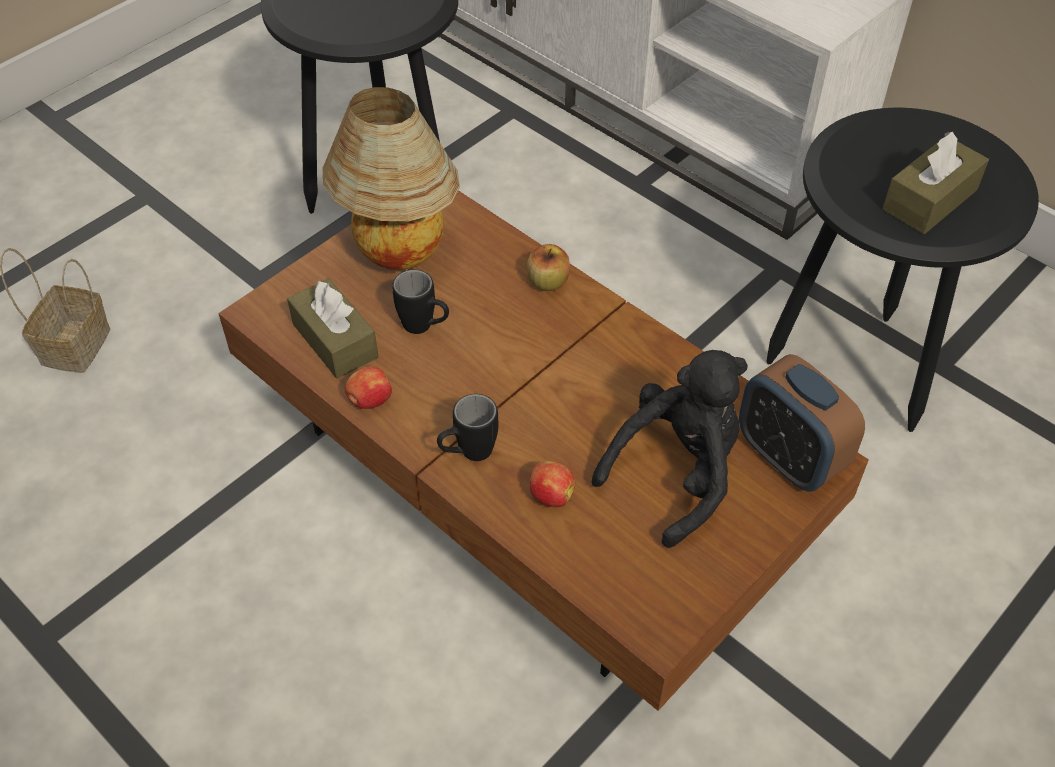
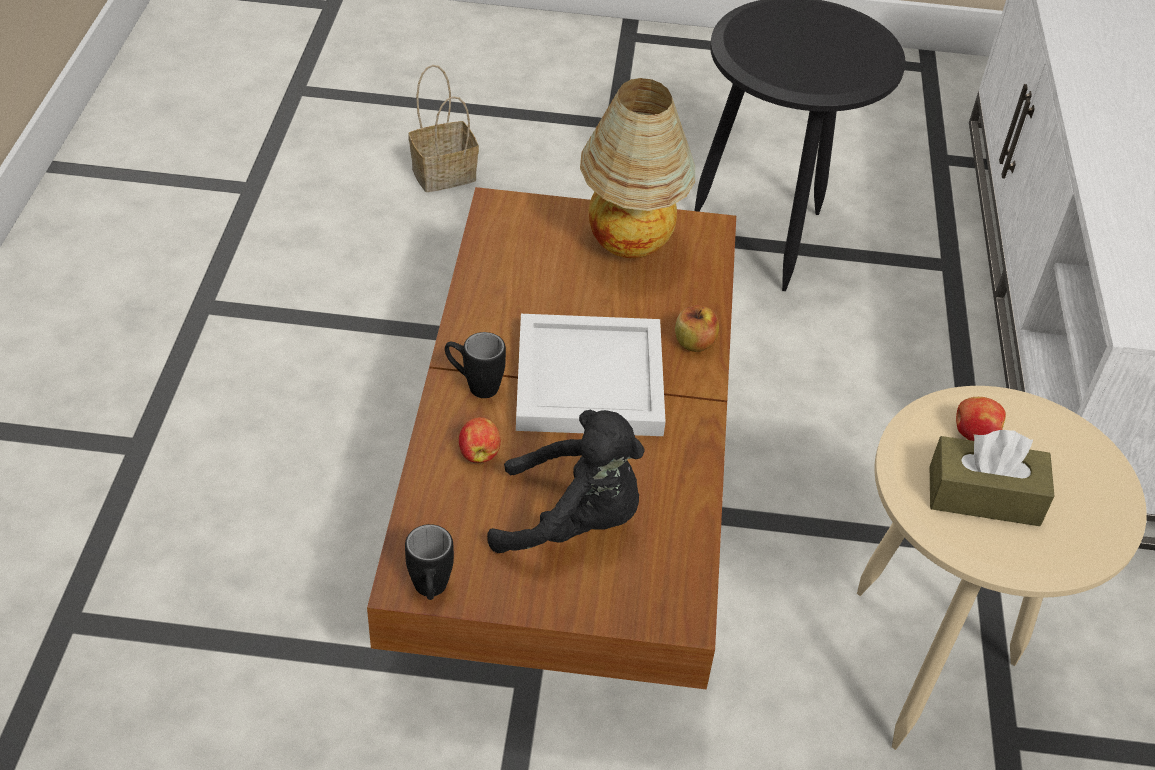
camera: 50 degrees right, 5 degrees down
brown tissue box [287,278,379,379] -> none
apple [345,366,392,409] -> apple moved to [956,397,1006,441]
black mug [392,270,449,334] -> black mug moved to [405,524,454,600]
alarm clock [739,354,865,492] -> none
black side table [766,108,1039,432] -> beige side table [857,386,1147,750]
none -> white tray [516,314,666,436]

